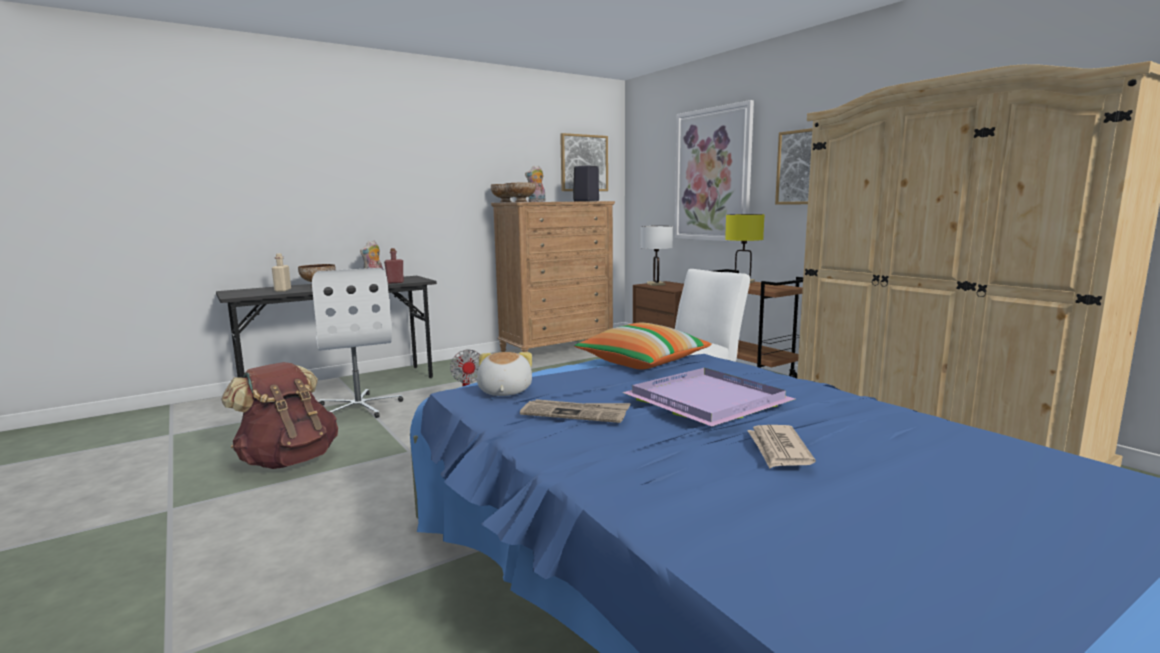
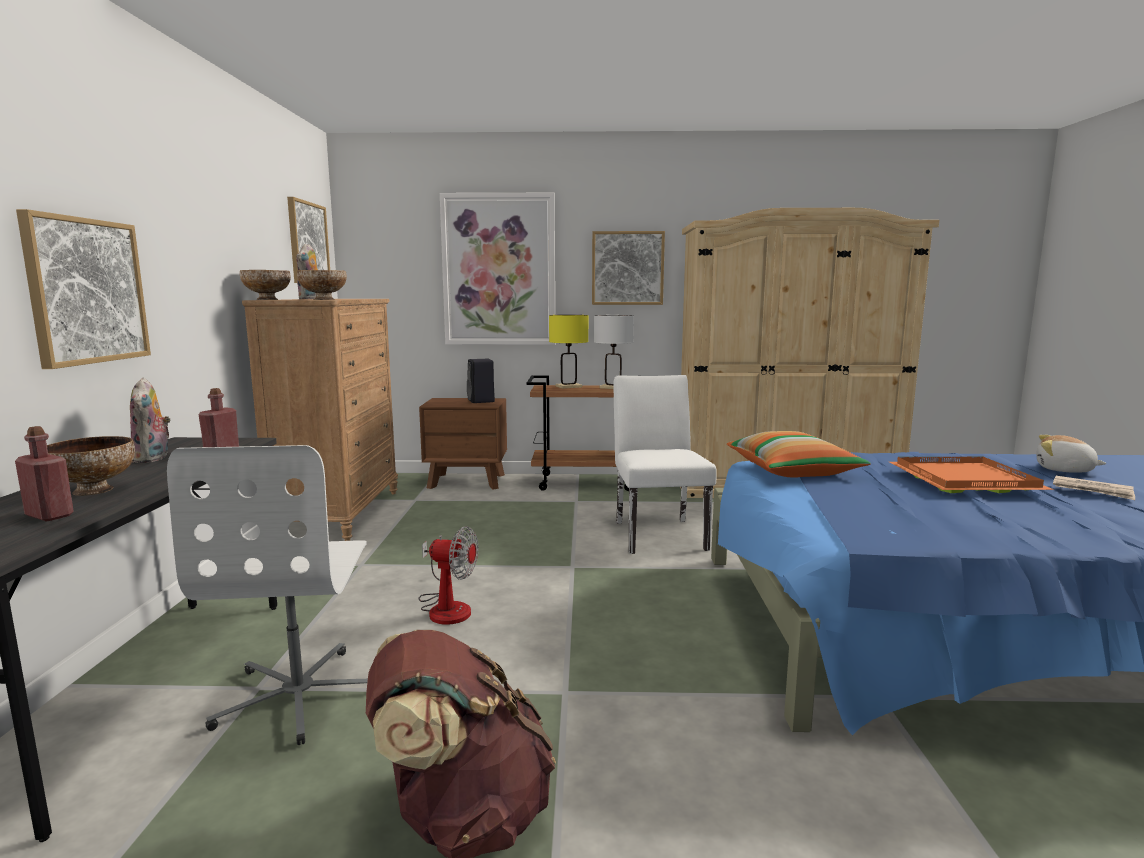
camera: 55 degrees left, 0 degrees up
beige bottle [272,253,291,292] -> red bottle [15,426,74,521]
white office chair [312,268,403,418] -> white office chair turned 75 degrees clockwise [167,445,368,745]
plush toy [477,352,532,396] -> plush toy moved to [1036,435,1106,473]
newspaper [520,399,631,423] -> none
black speaker [573,166,599,201] -> black speaker moved to [467,359,495,403]
purple tray [622,368,795,427] -> orange tray [890,457,1054,493]
white table lamp [641,226,673,286] -> white table lamp moved to [594,315,634,389]
none -> picture [16,209,151,369]

